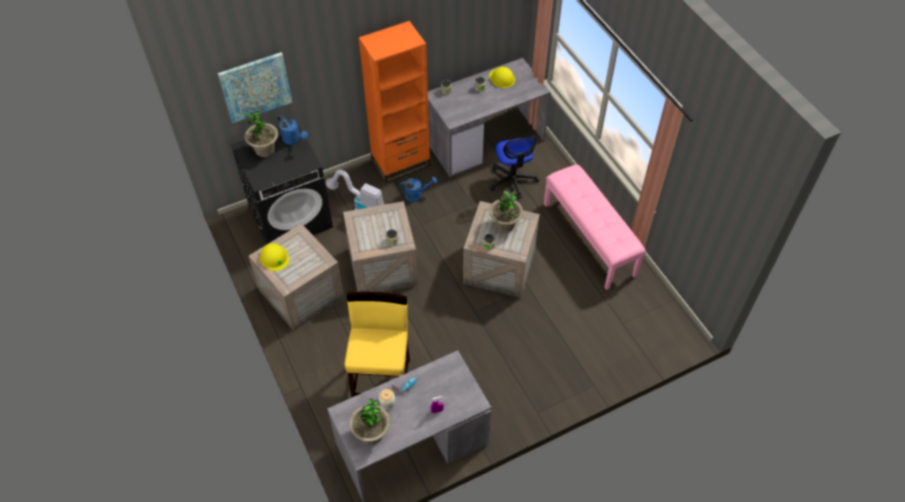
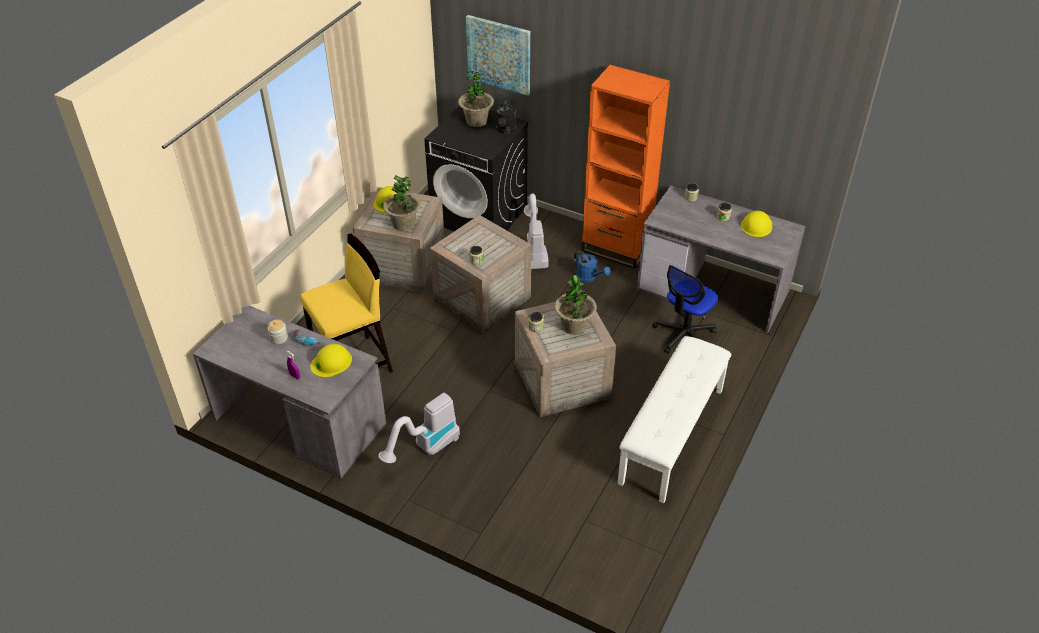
camera: 55 degrees right, 10 degrees down
blue watering can [278,115,308,145] -> black watering can [496,99,516,134]
potted plant [349,399,390,445] -> potted plant moved to [383,175,421,231]
pink bench [544,165,646,290] -> white bench [617,336,731,503]
none -> yellow hard hat [310,344,352,378]
none -> vacuum cleaner [378,393,460,463]

